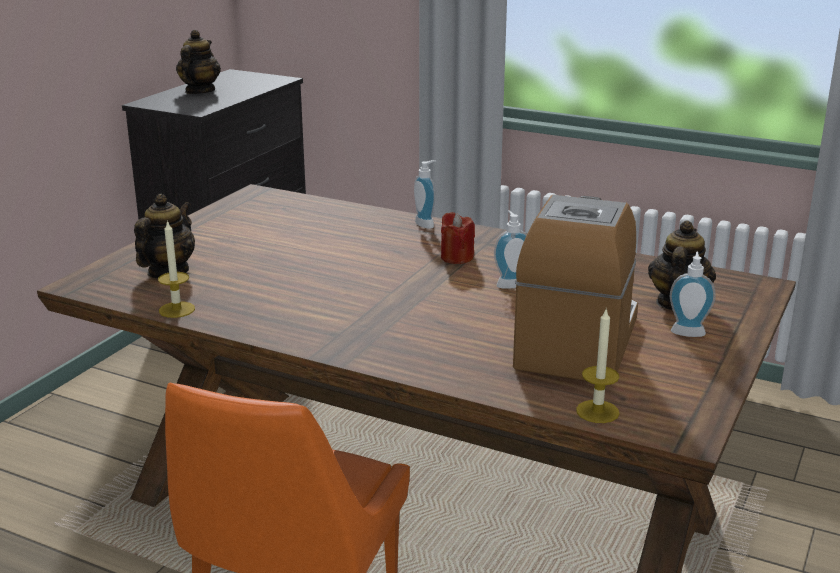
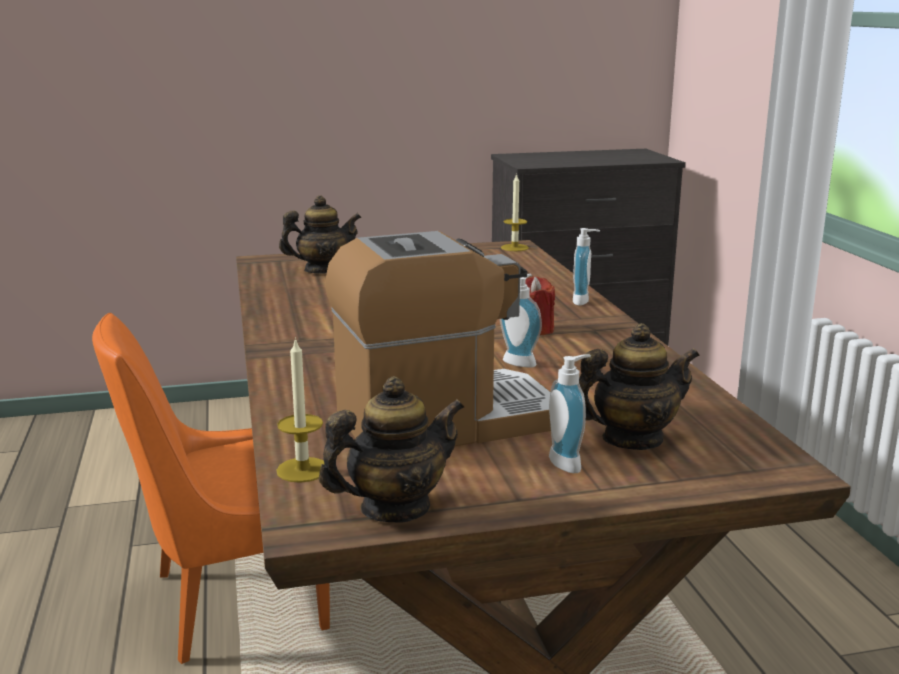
camera: 50 degrees right, 5 degrees down
candle [158,220,195,318] -> candle moved to [501,173,529,251]
teapot [176,30,221,94] -> teapot moved to [319,376,464,523]

